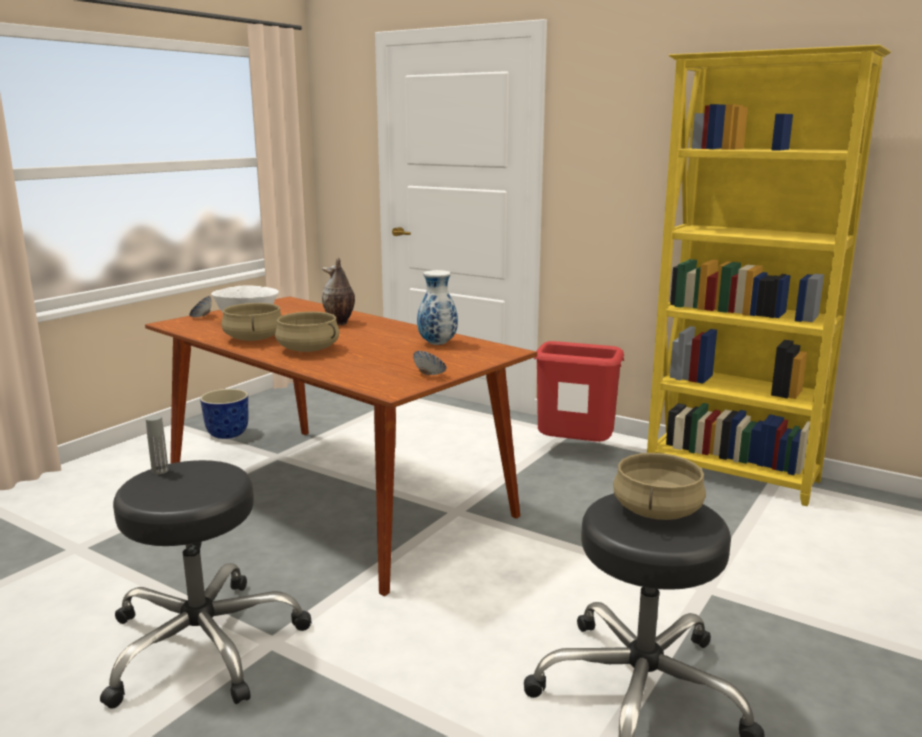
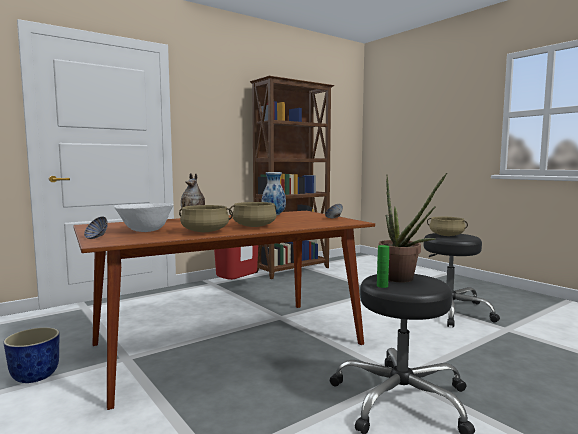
camera: 70 degrees left, 10 degrees down
grey bottle [146,415,169,474] -> green bottle [377,245,389,288]
yellow bookcase [647,45,891,506] -> brown bookcase [250,76,335,279]
none -> potted plant [379,173,447,282]

